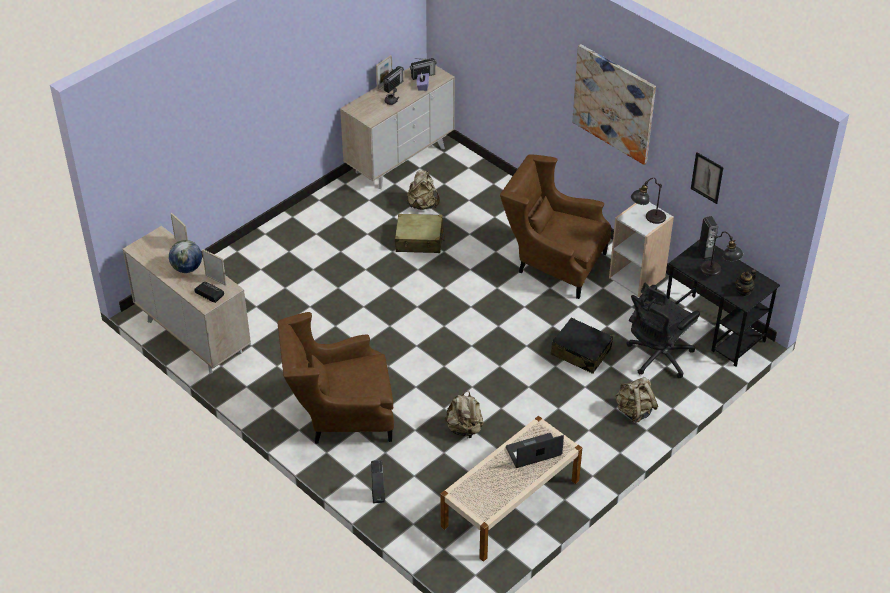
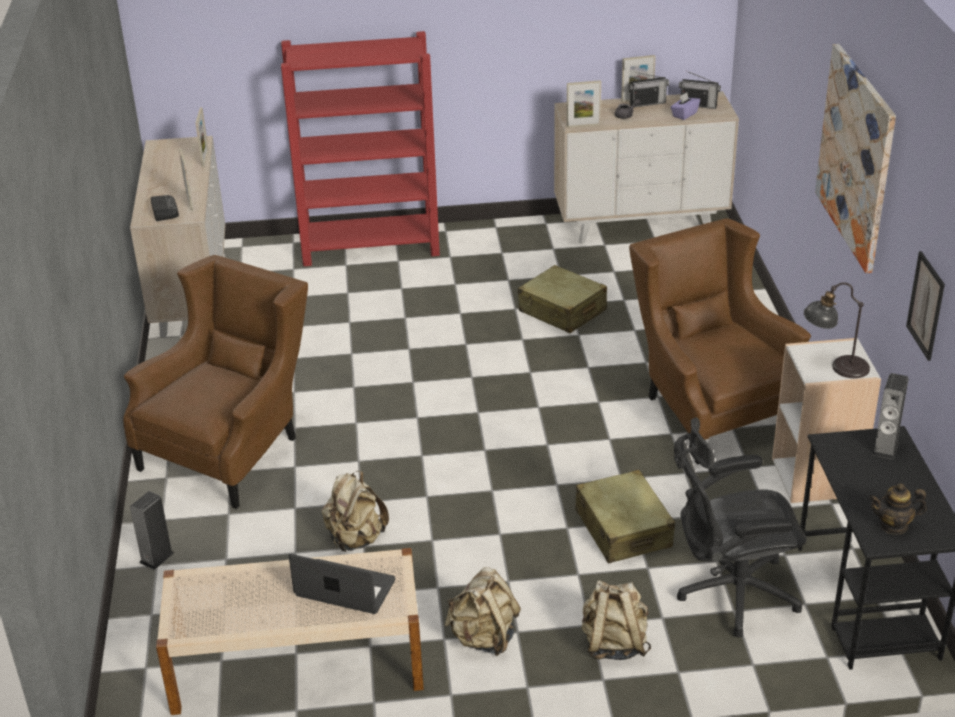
camera: 40 degrees right, 10 degrees down
globe [169,240,202,273] -> none
brown armchair [278,312,394,444] -> brown armchair turned 90 degrees clockwise [123,255,308,509]
beige backpack [407,170,440,210] -> beige backpack moved to [445,567,521,656]
black suitcase [551,317,613,374] -> beige suitcase [575,470,675,564]
grey table lamp [700,231,743,276] -> none
none -> red bookcase [281,31,440,266]
none -> picture frame [566,80,601,128]

